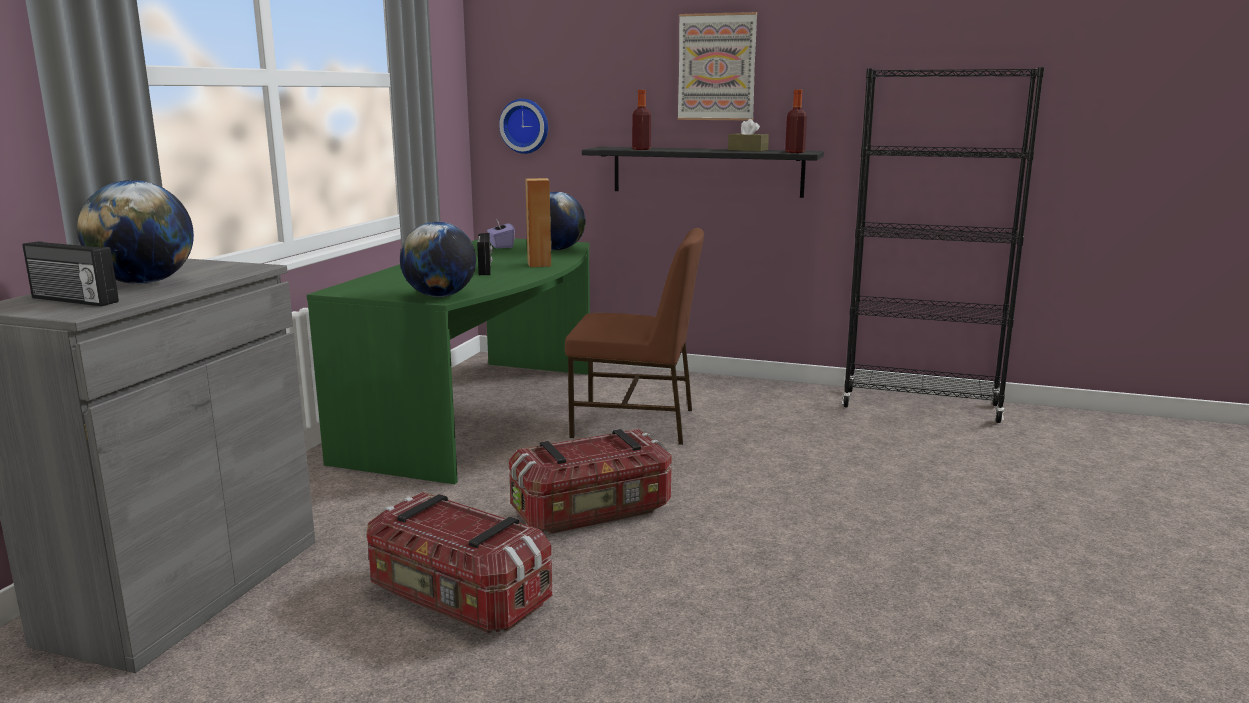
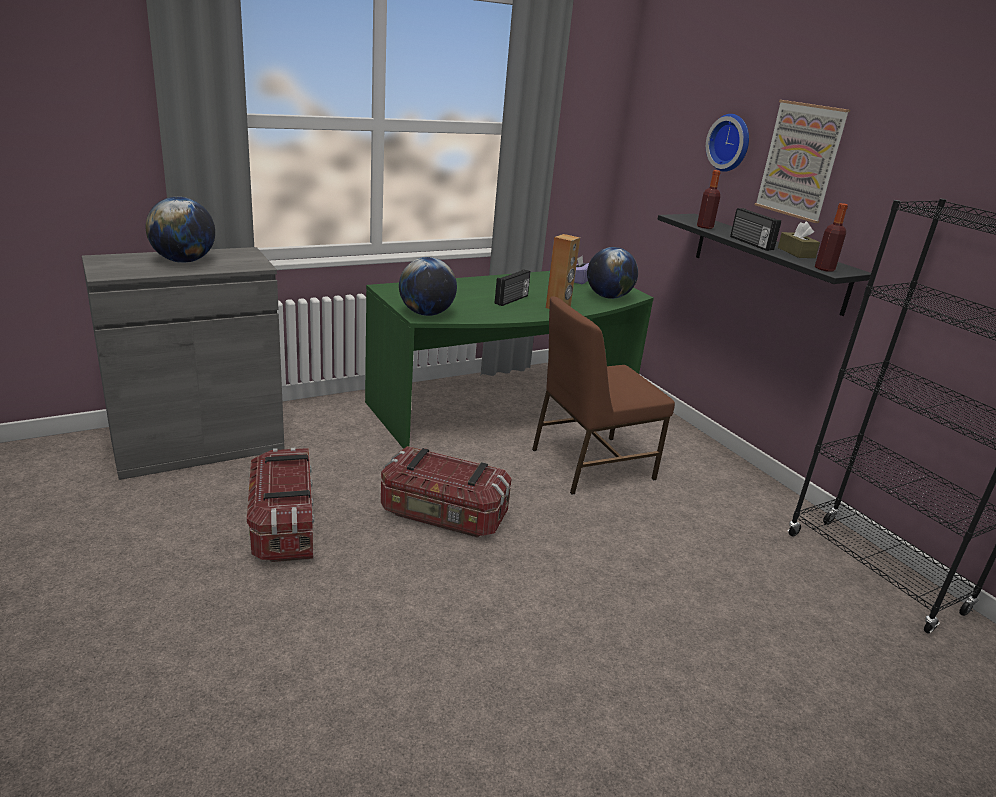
camera: 40 degrees right, 10 degrees up
radio [23,241,119,306] -> radio moved to [730,208,781,251]
wall clock [499,99,548,154] -> wall clock moved to [706,114,749,172]
brown chair [565,228,704,445] -> brown chair turned 105 degrees clockwise [532,296,675,494]

